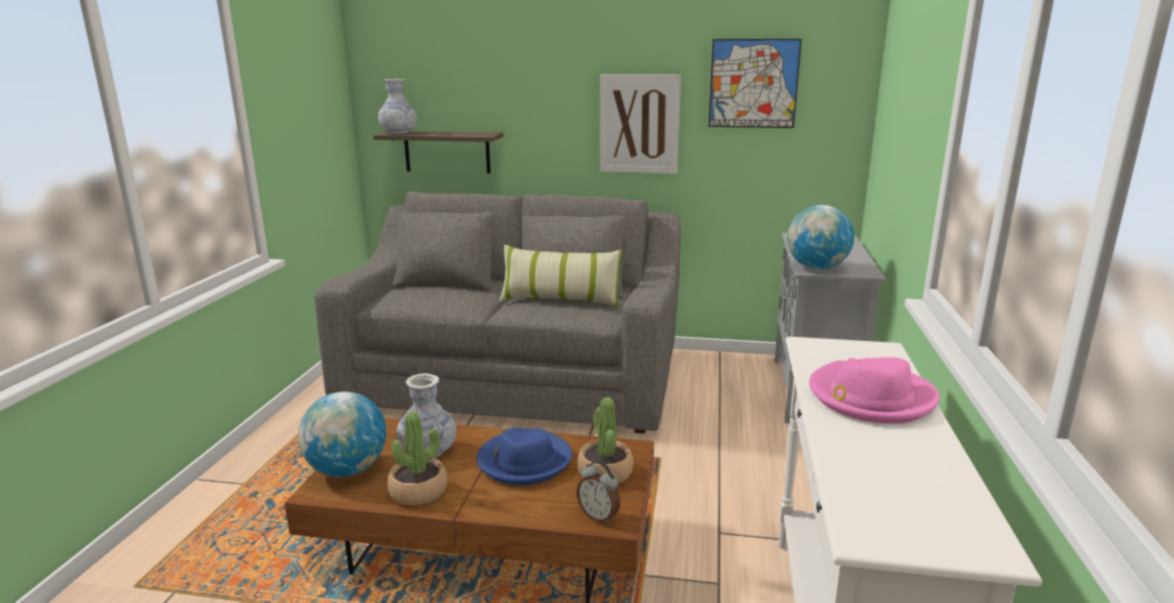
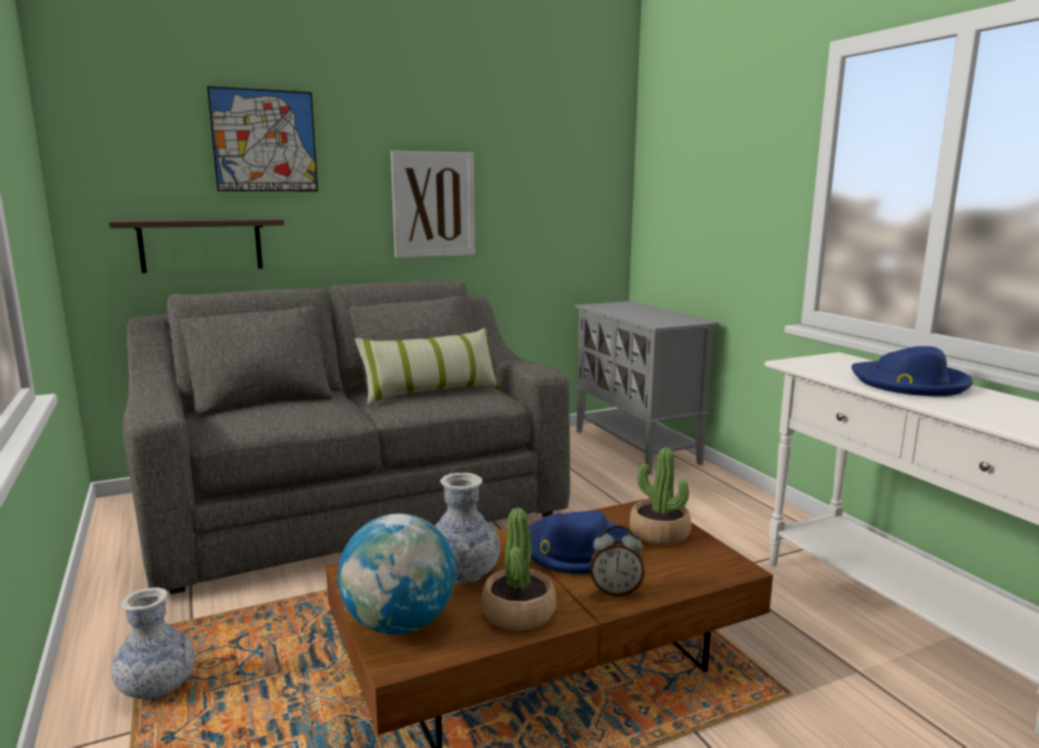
camera: 35 degrees left, 5 degrees down
vase [378,79,417,134] -> vase moved to [111,587,195,699]
alarm clock [577,461,621,524] -> alarm clock moved to [590,525,645,597]
picture [709,39,802,128] -> picture moved to [207,86,318,191]
globe [787,205,854,270] -> none
pink hat [809,357,939,424] -> blue hat [852,346,973,396]

